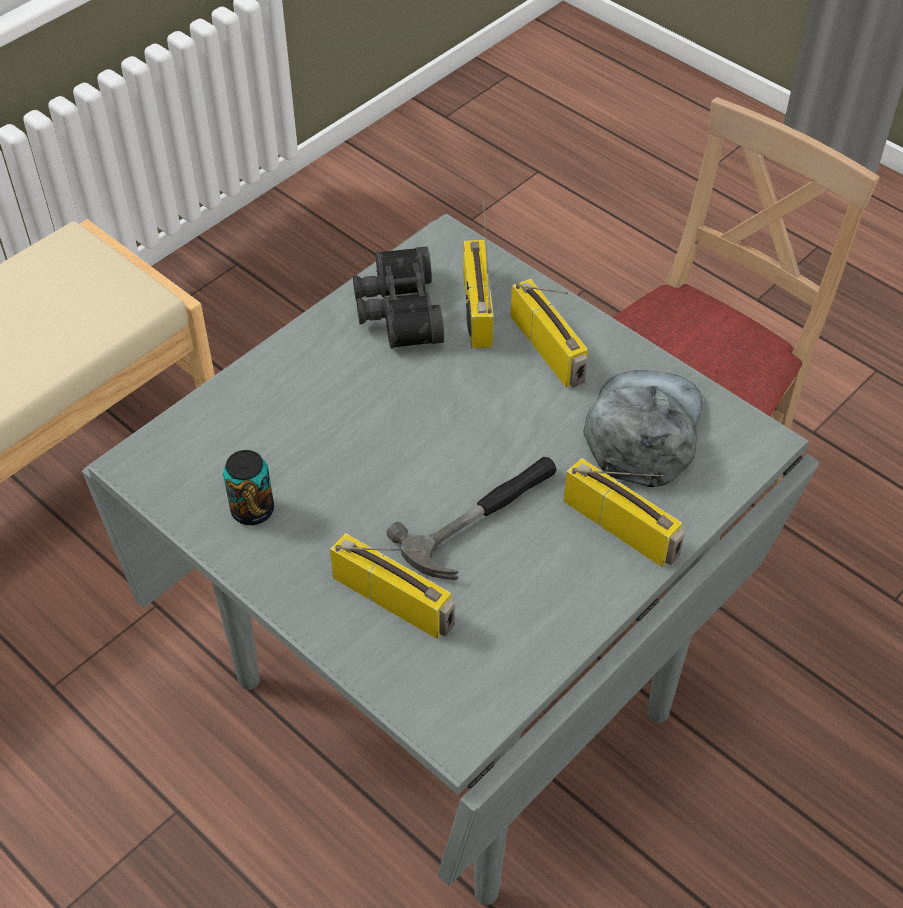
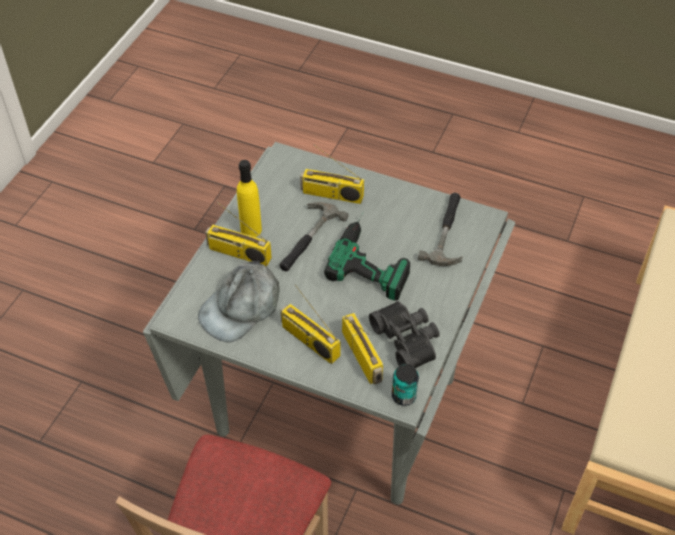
camera: 160 degrees right, 0 degrees up
can [223,450,274,525] -> can moved to [392,364,419,406]
grey cap [583,370,702,487] -> grey cap turned 45 degrees clockwise [198,260,280,343]
none -> yellow bottle [237,160,262,237]
none -> power drill [324,212,410,301]
none -> hammer [418,193,463,266]

